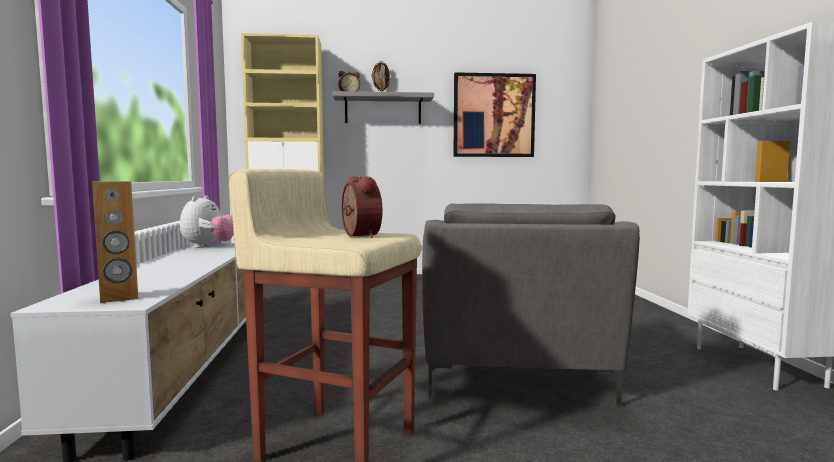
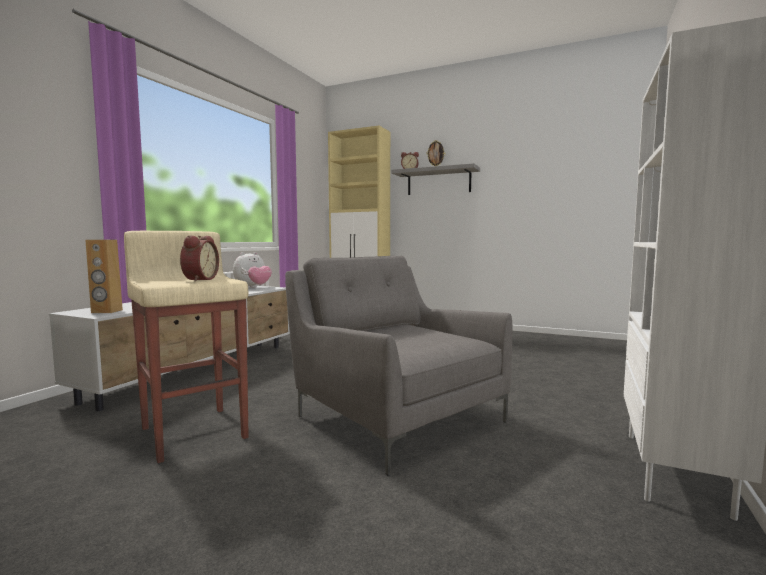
camera: 30 degrees right, 0 degrees up
grey armchair [422,203,640,407] -> grey armchair turned 105 degrees clockwise [285,256,513,476]
picture [453,72,536,157] -> none

